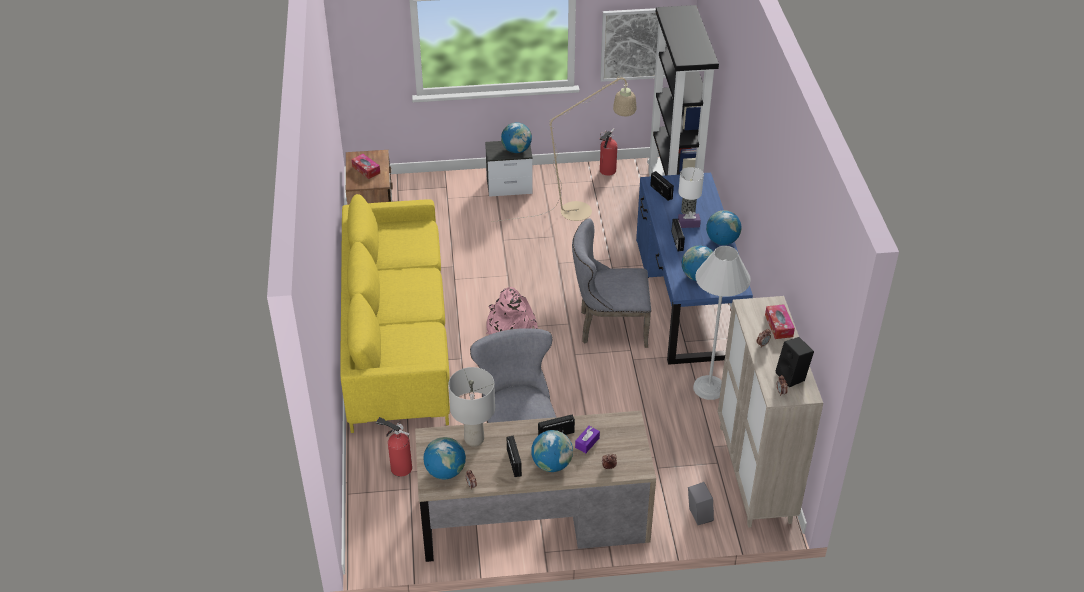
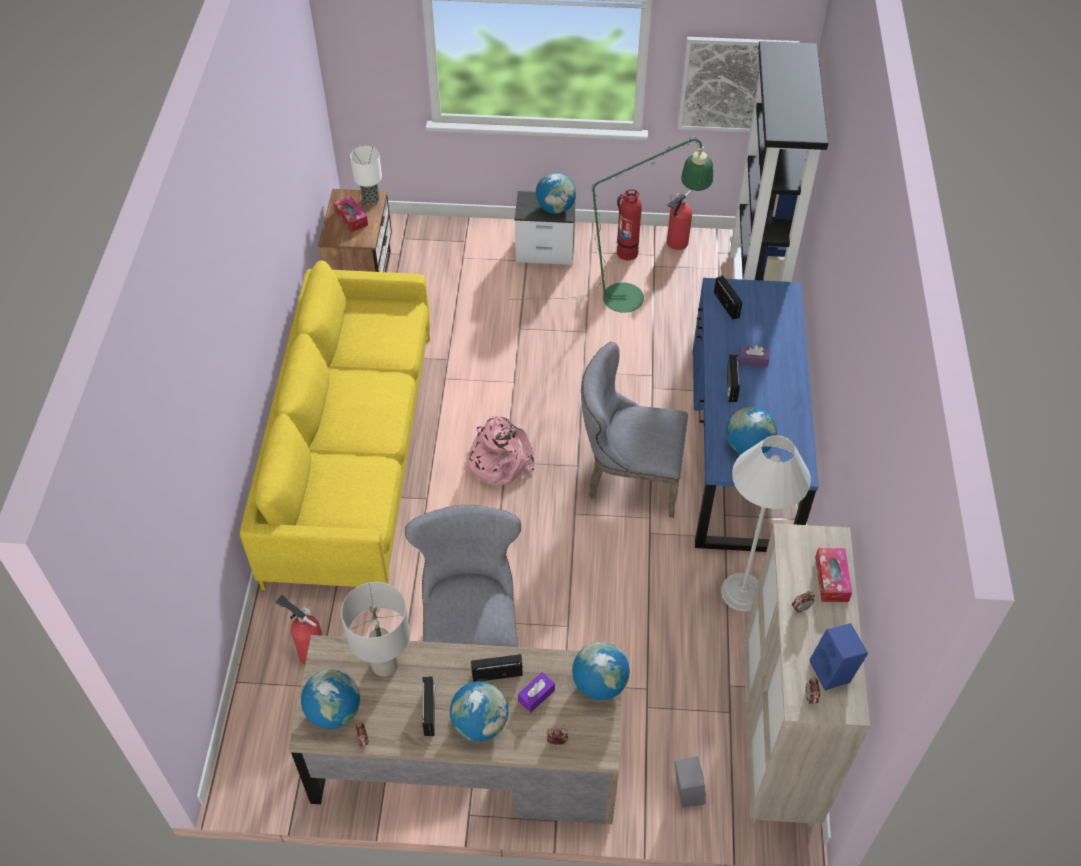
camera: 10 degrees right, 10 degrees up
beige floor lamp [492,76,636,222] -> green floor lamp [510,136,713,313]
table lamp [678,167,704,214] -> table lamp moved to [350,146,382,205]
globe [706,210,742,245] -> globe moved to [572,642,630,700]
black speaker [776,337,814,387] -> blue speaker [810,623,868,690]
none -> fire extinguisher [617,189,642,260]

